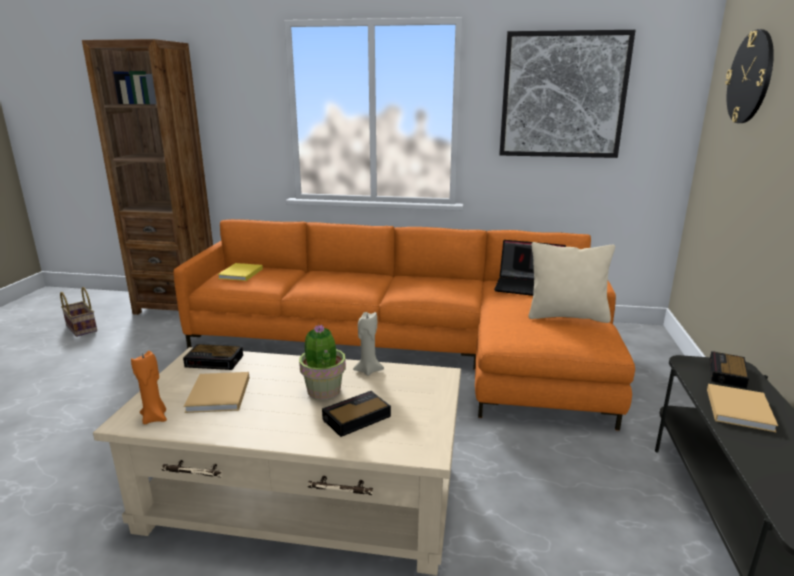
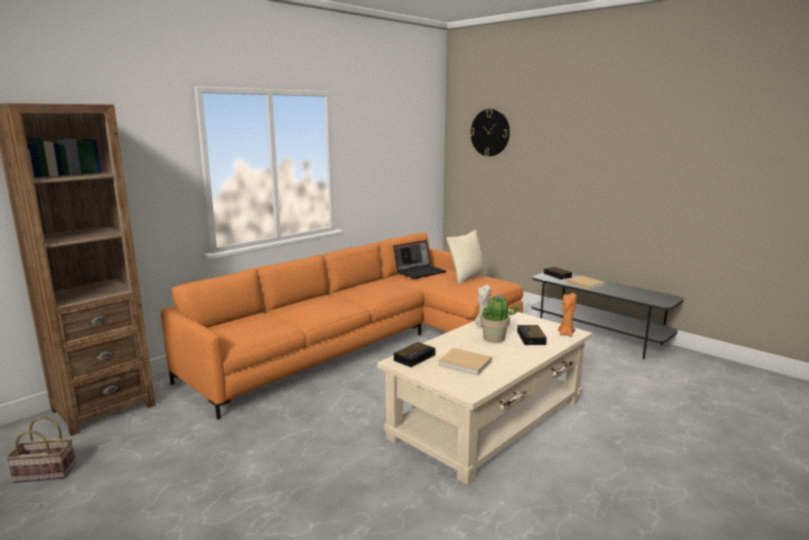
camera: 55 degrees left, 5 degrees down
orange candle [131,351,167,424] -> orange candle moved to [558,293,577,337]
yellow book [218,263,263,281] -> none
picture [499,30,635,158] -> none

